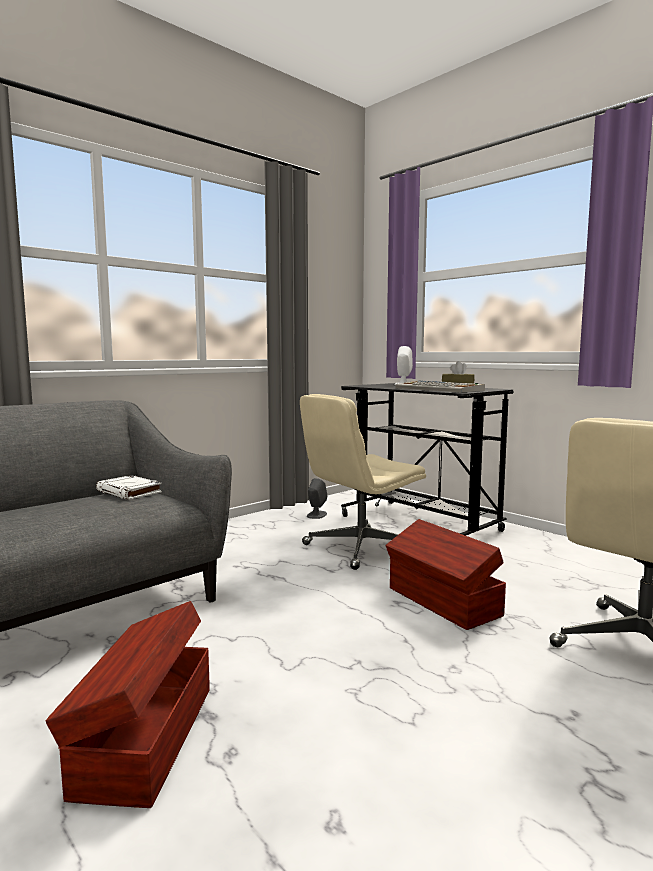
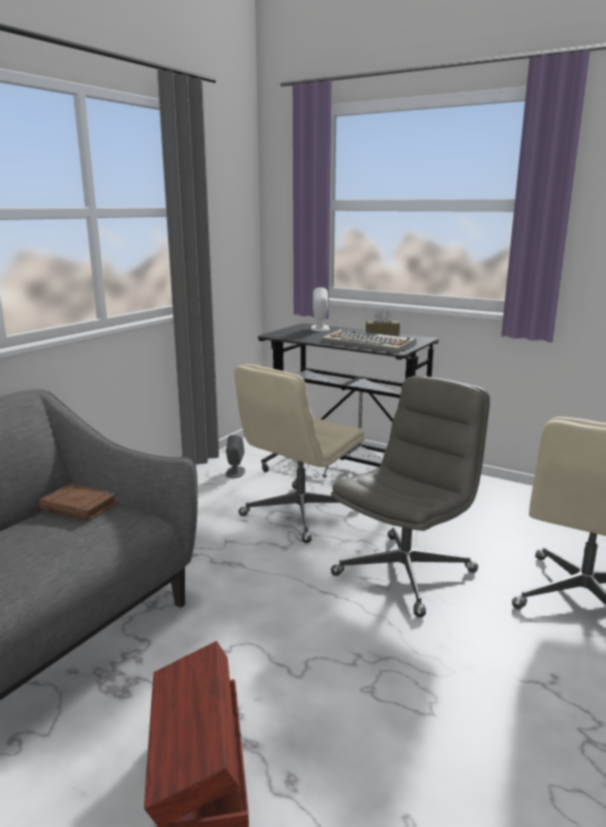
camera: 15 degrees left, 10 degrees up
white book [96,475,162,500] -> brown book [38,483,118,521]
brown storage box [385,519,506,630] -> grey office chair [331,376,490,618]

